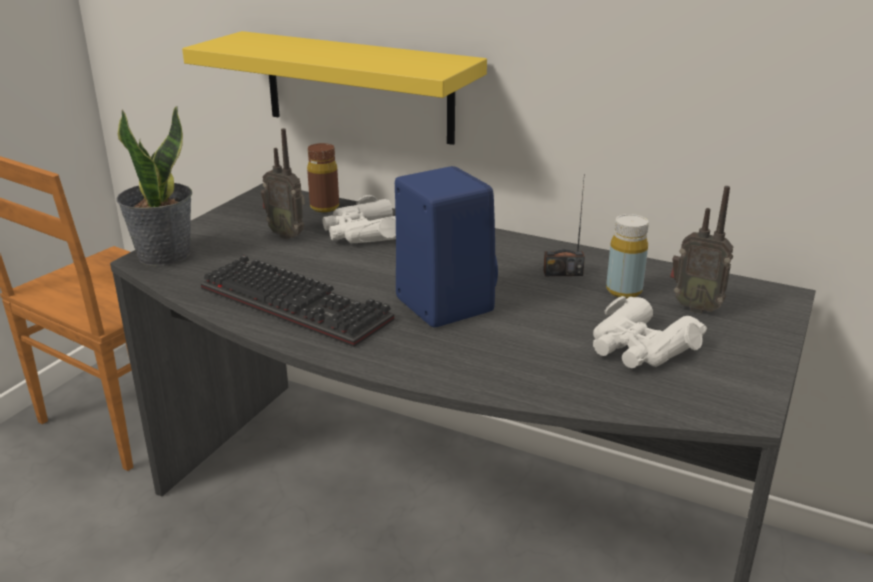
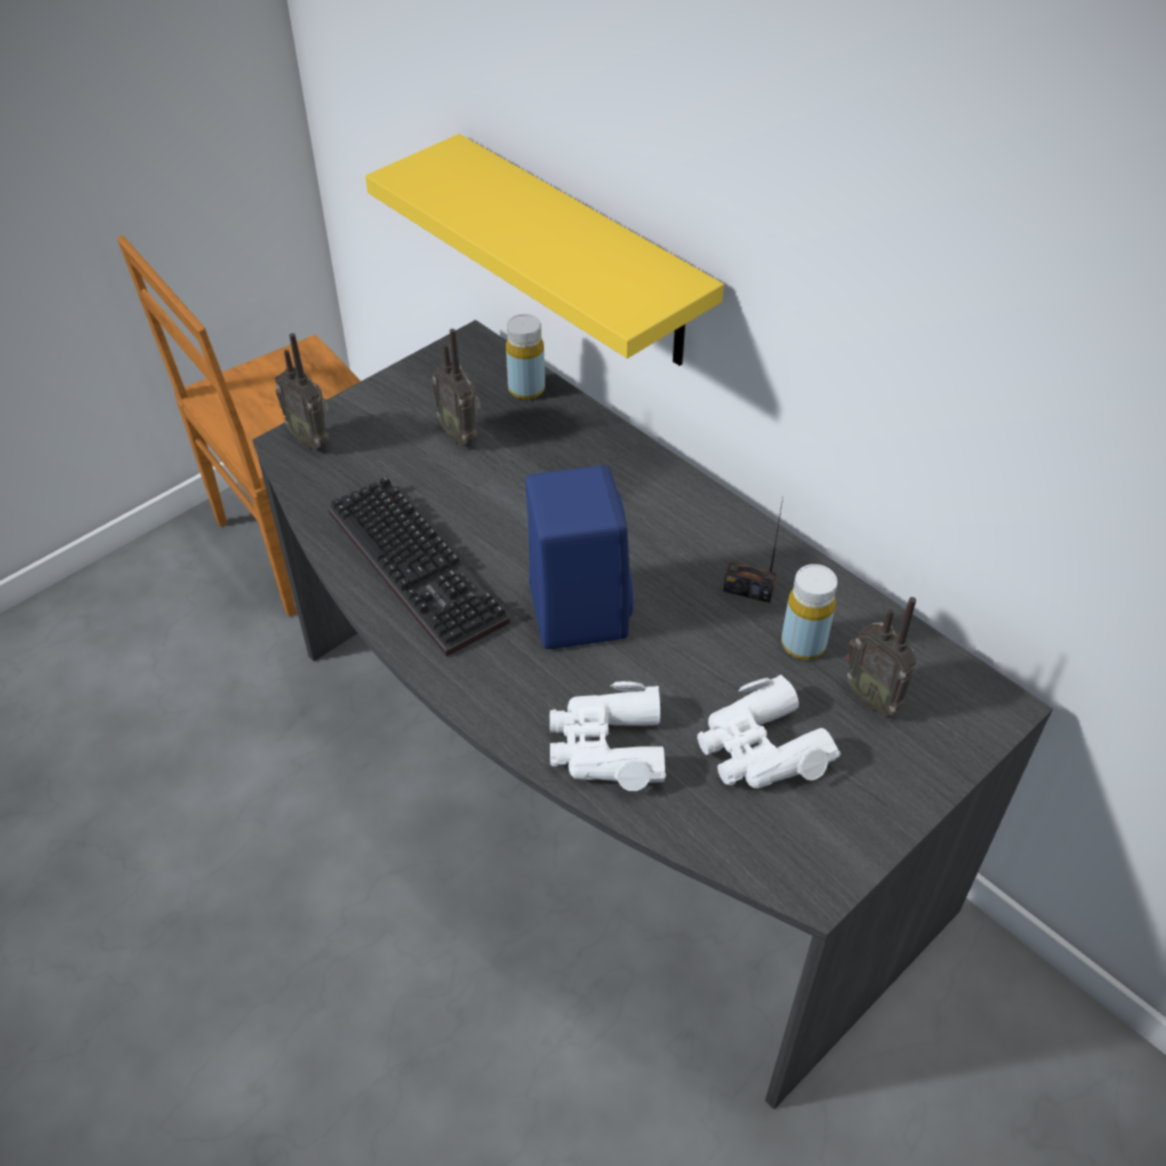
camera: 20 degrees right, 20 degrees up
potted plant [116,106,192,266] -> radio [275,333,329,450]
brown bottle [307,143,339,212] -> yellow bottle [506,314,545,400]
white binoculars [322,195,396,243] -> white binoculars moved to [550,681,666,791]

